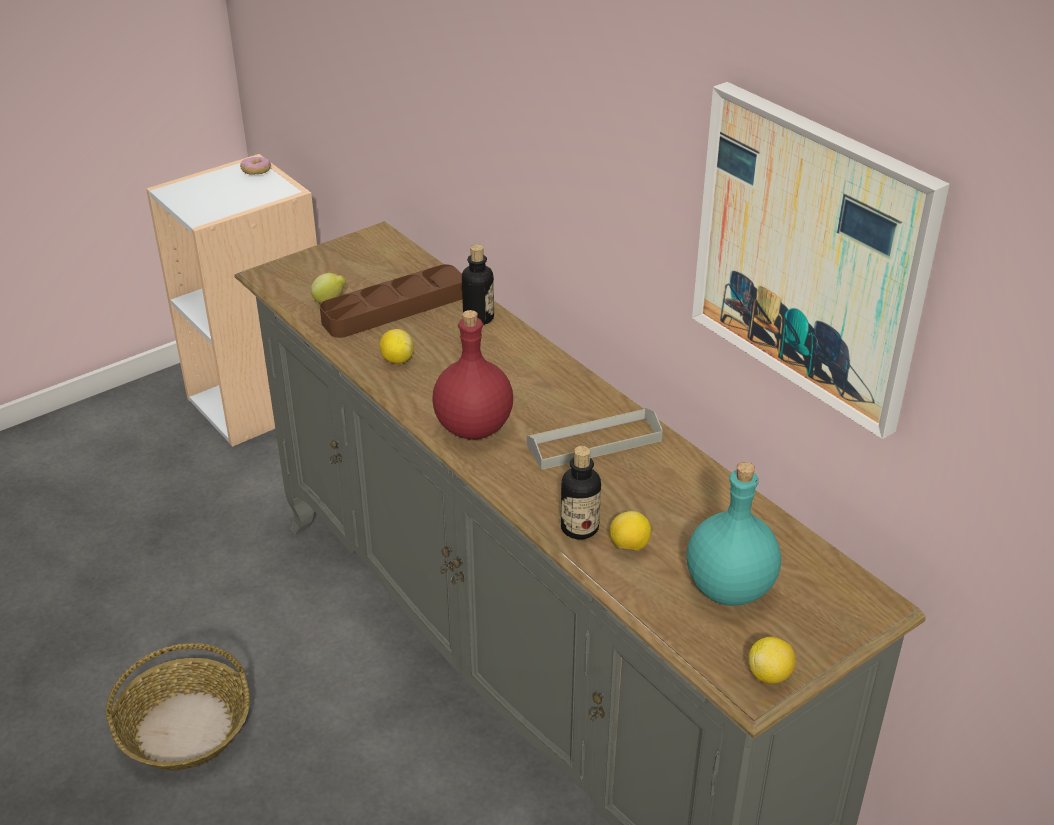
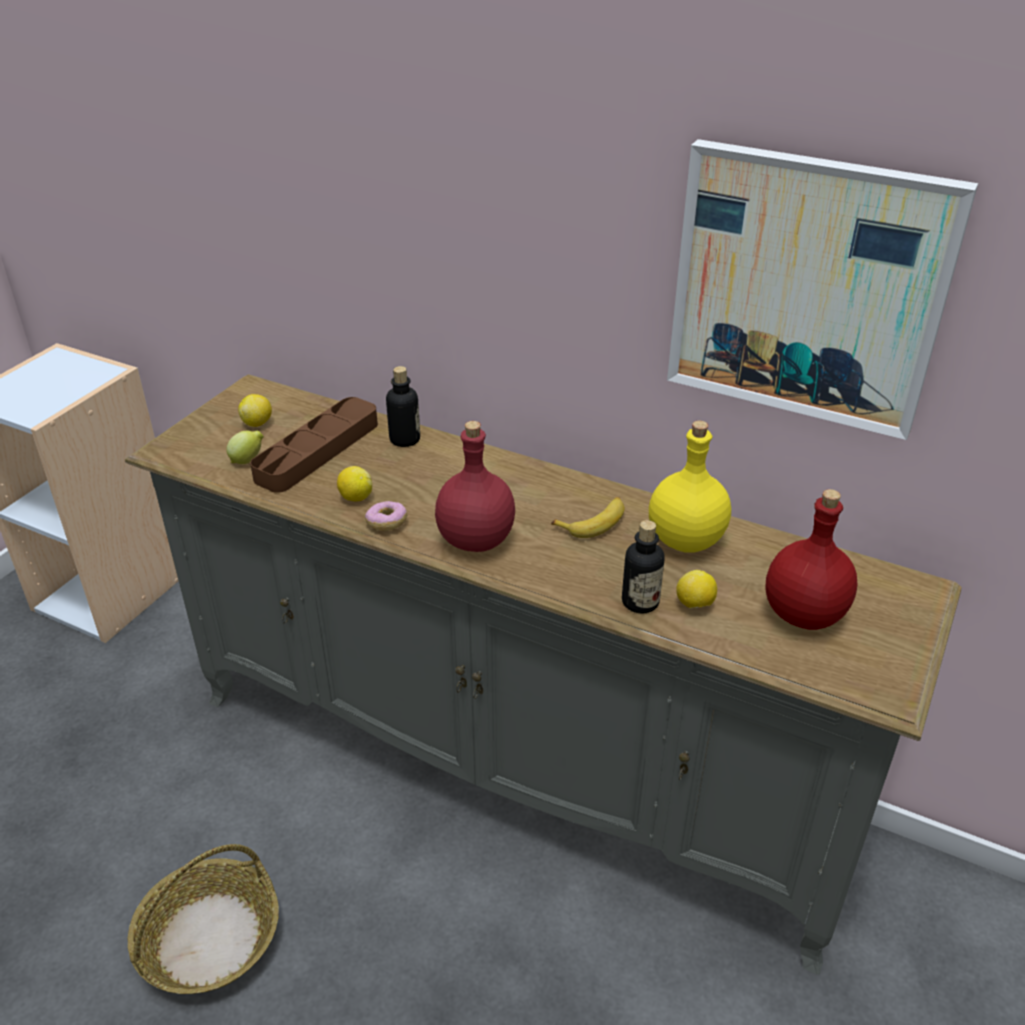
camera: 25 degrees left, 0 degrees up
donut [240,157,271,175] -> donut moved to [365,501,407,531]
grey tray [527,407,663,470] -> banana [551,497,625,538]
turquoise bottle [687,462,781,606] -> red bottle [765,489,857,630]
lemon [748,637,796,684] -> lemon moved to [238,394,272,427]
none -> yellow bottle [649,421,731,553]

